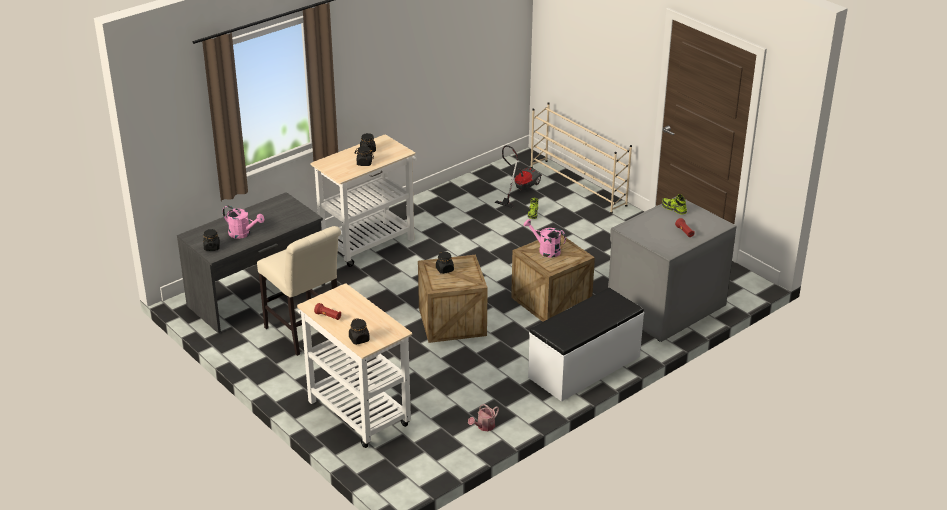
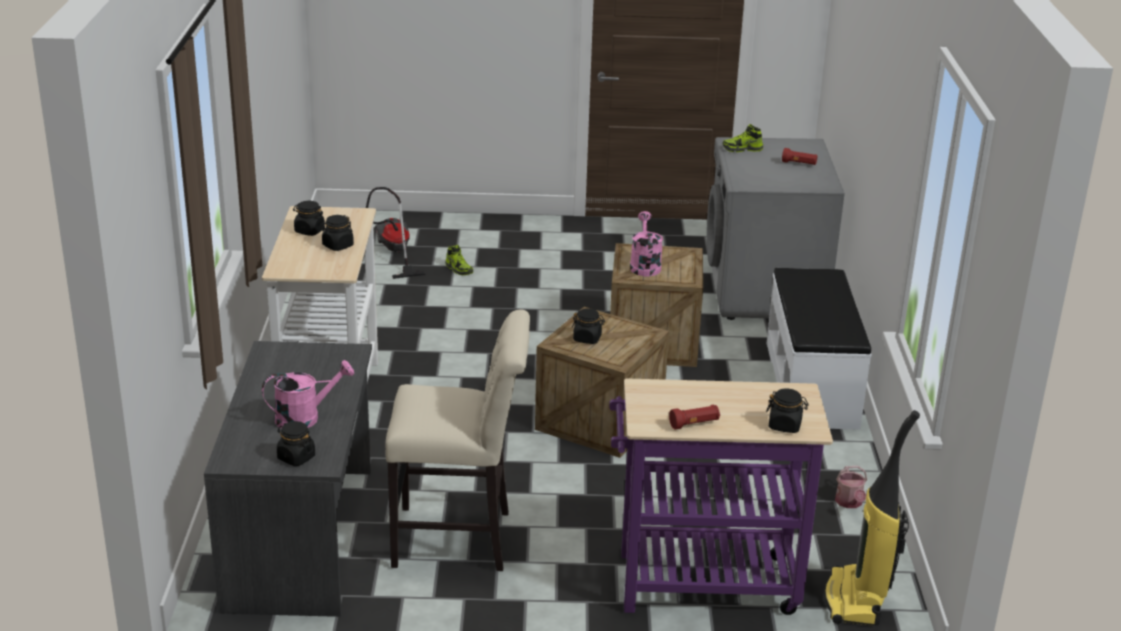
camera: 50 degrees left, 5 degrees down
white cart [297,283,412,448] -> purple cart [609,379,833,615]
pink watering can [524,219,566,258] -> pink watering can turned 105 degrees clockwise [630,211,663,276]
beige shoe rack [530,103,632,214] -> none
none -> vacuum cleaner [824,410,920,625]

